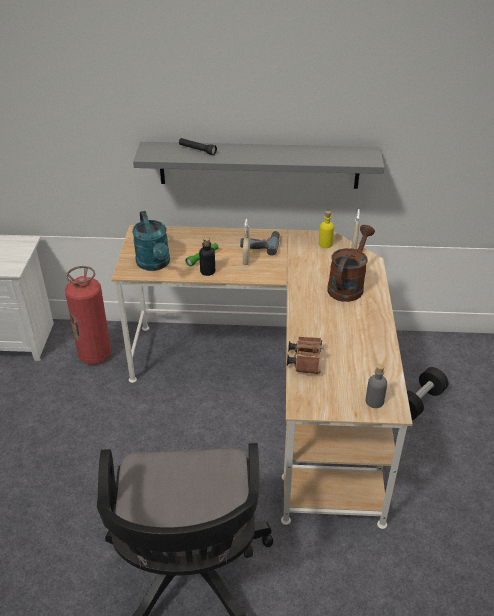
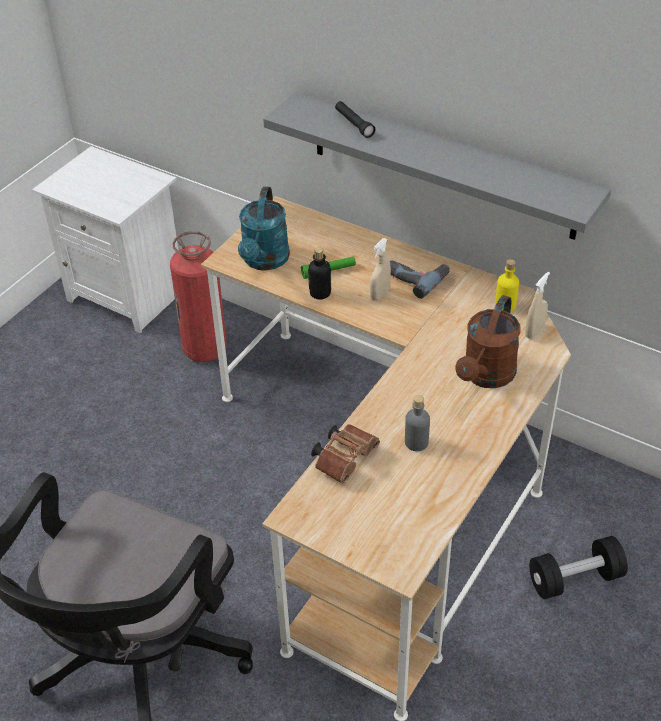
camera: 30 degrees right, 5 degrees up
brown watering can [327,225,375,302] -> brown watering can turned 150 degrees clockwise [456,295,521,388]
grey bottle [366,364,387,408] -> grey bottle moved to [405,395,430,451]

